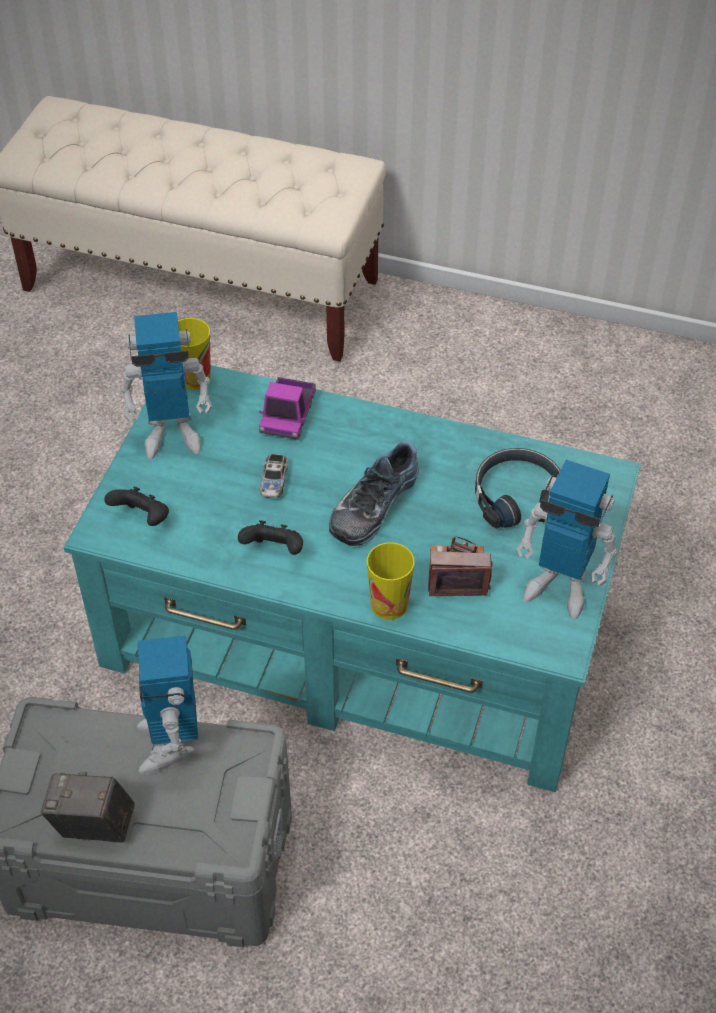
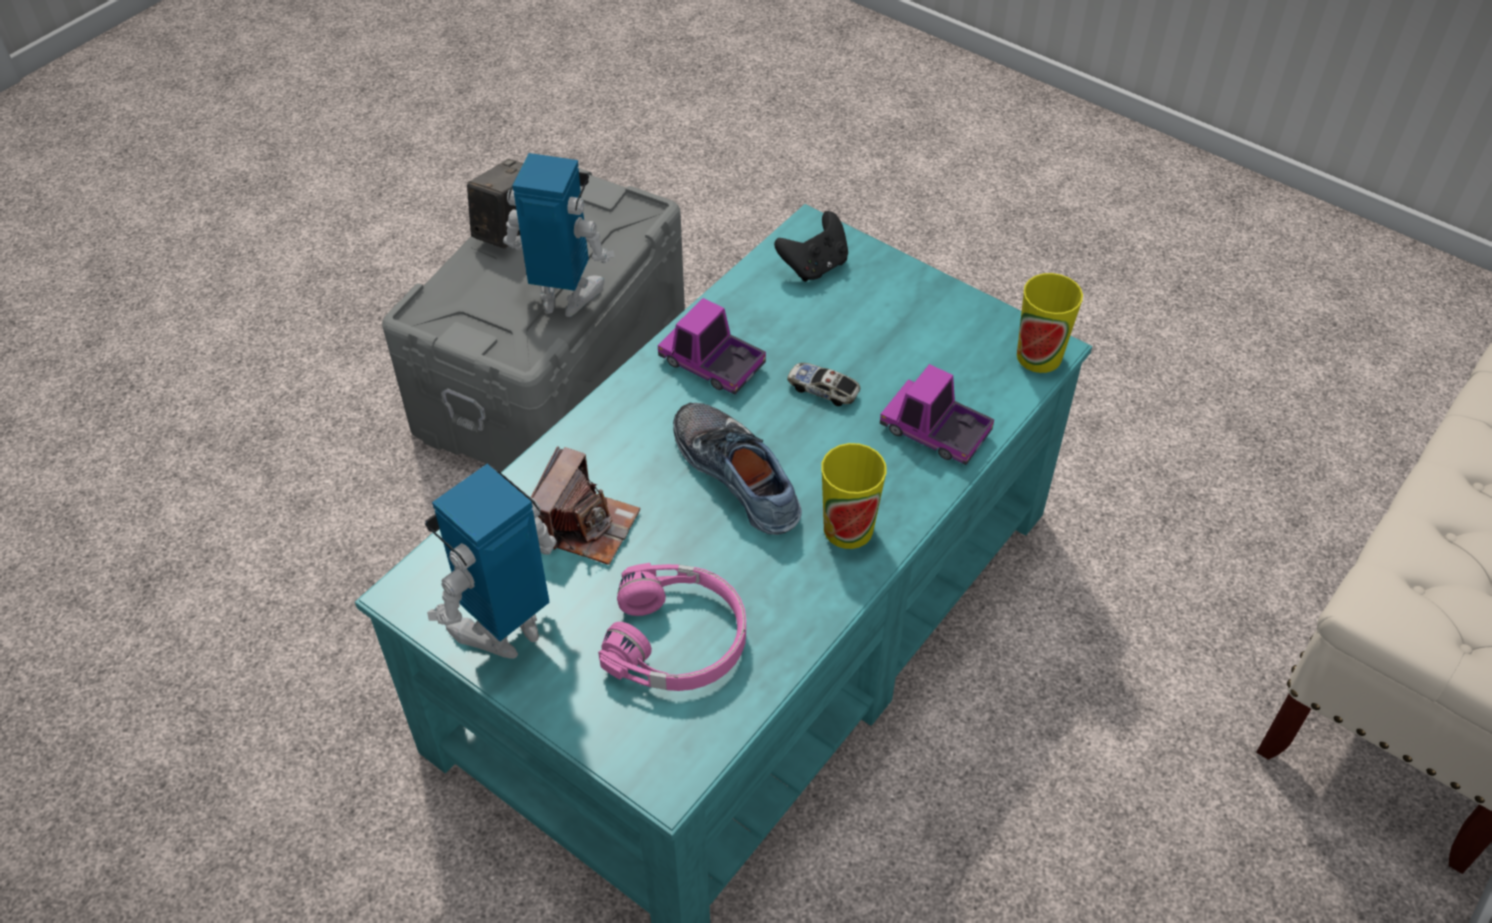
camera: 110 degrees right, 0 degrees up
toy robot [120,312,213,459] -> none
black game controller [238,520,303,555] -> toy truck [658,298,766,394]
cup [367,542,414,620] -> cup moved to [821,443,886,549]
black headphones [475,448,560,529] -> pink headphones [598,563,746,691]

